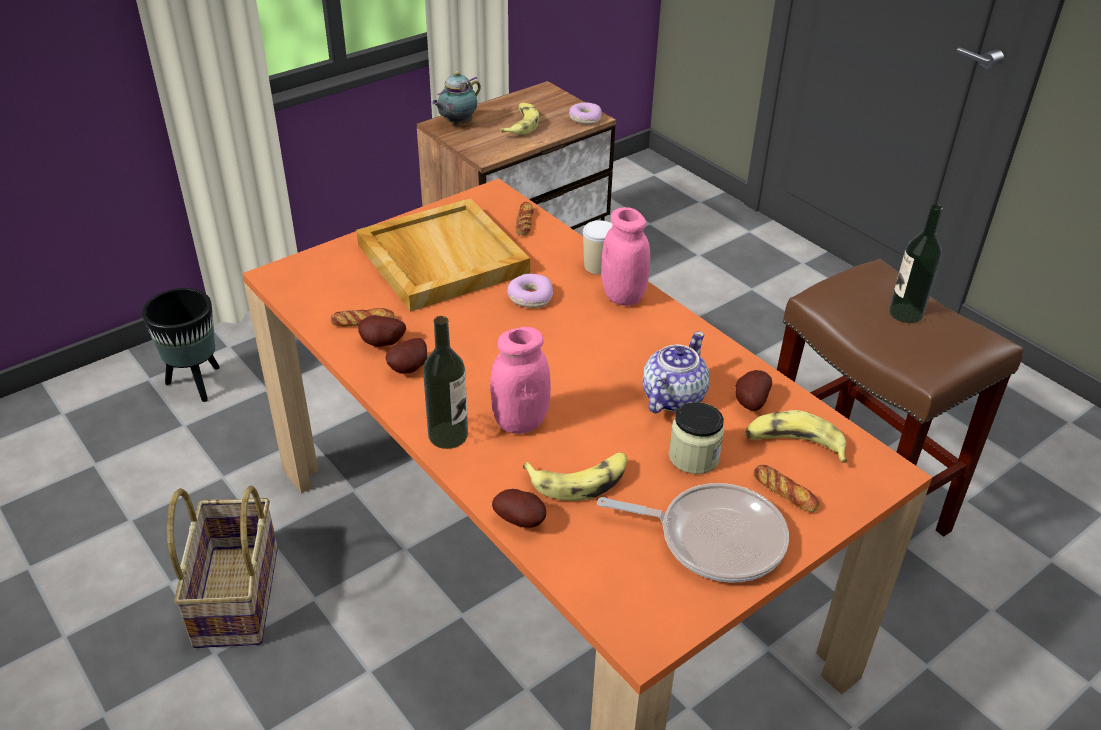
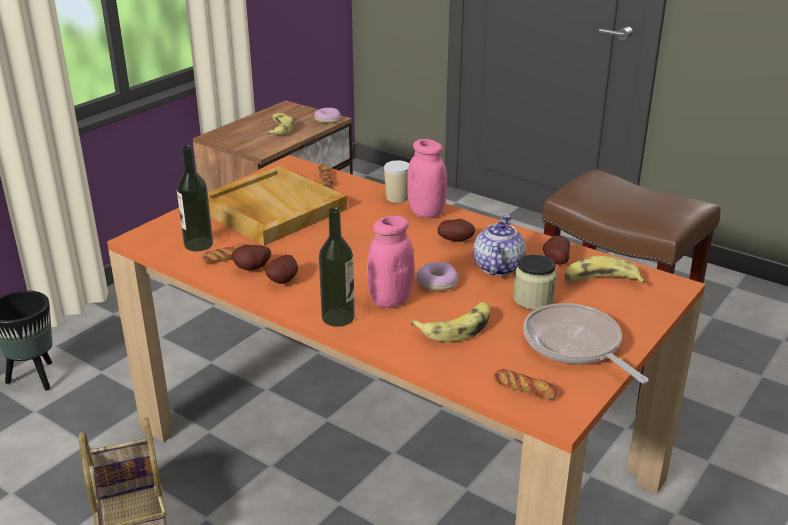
camera: 15 degrees left, 10 degrees down
teapot [432,71,481,126] -> none
potato [492,489,546,528] -> potato moved to [437,219,475,242]
donut [507,274,553,308] -> donut moved to [417,262,458,291]
frying pan [597,483,789,582] -> frying pan turned 120 degrees counterclockwise [523,303,649,383]
bread [753,465,820,512] -> bread moved to [494,369,557,399]
bottle [889,204,943,323] -> bottle moved to [177,145,213,251]

